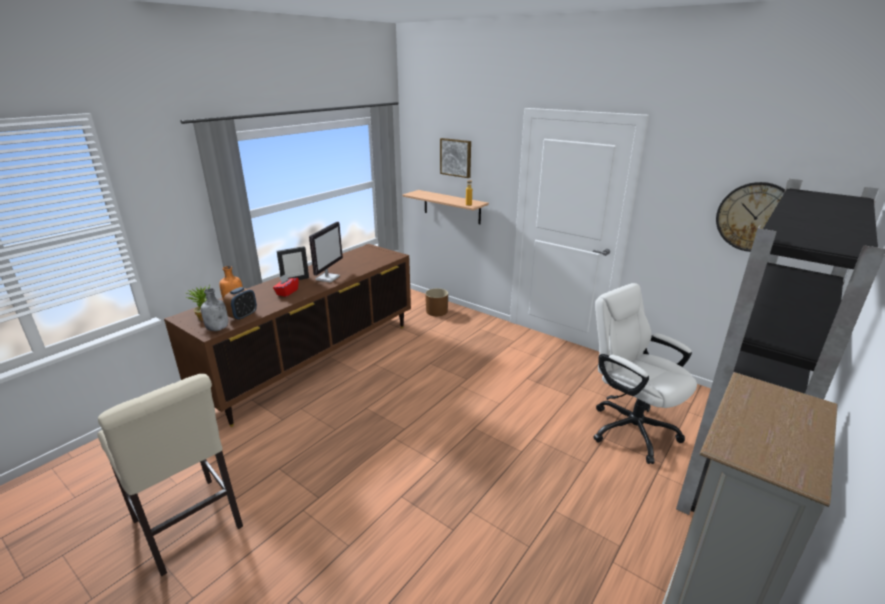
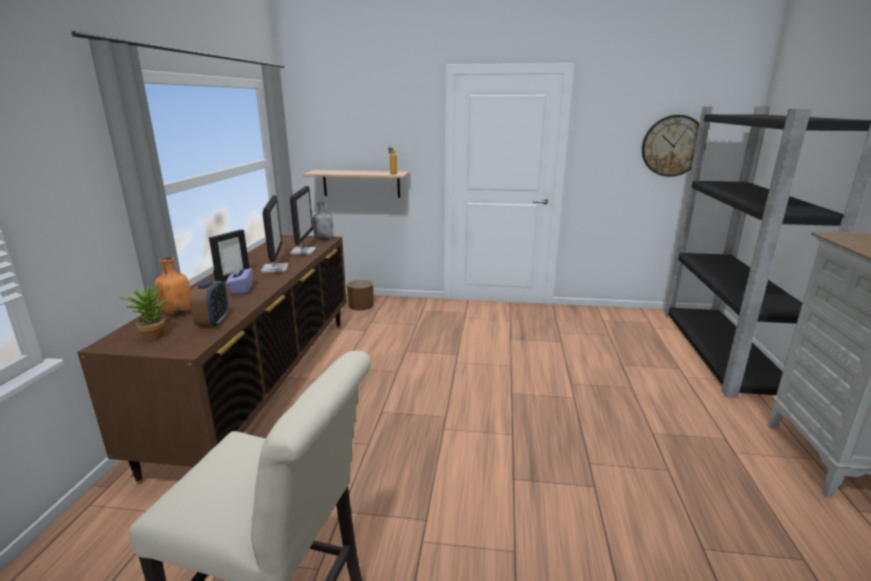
camera: 30 degrees left, 5 degrees down
grey bottle [201,288,228,331] -> grey bottle moved to [312,202,334,240]
red tissue box [273,274,299,297] -> purple tissue box [226,264,253,294]
picture [440,138,471,178] -> none
white office chair [594,283,697,464] -> none
none -> monitor [290,186,316,254]

